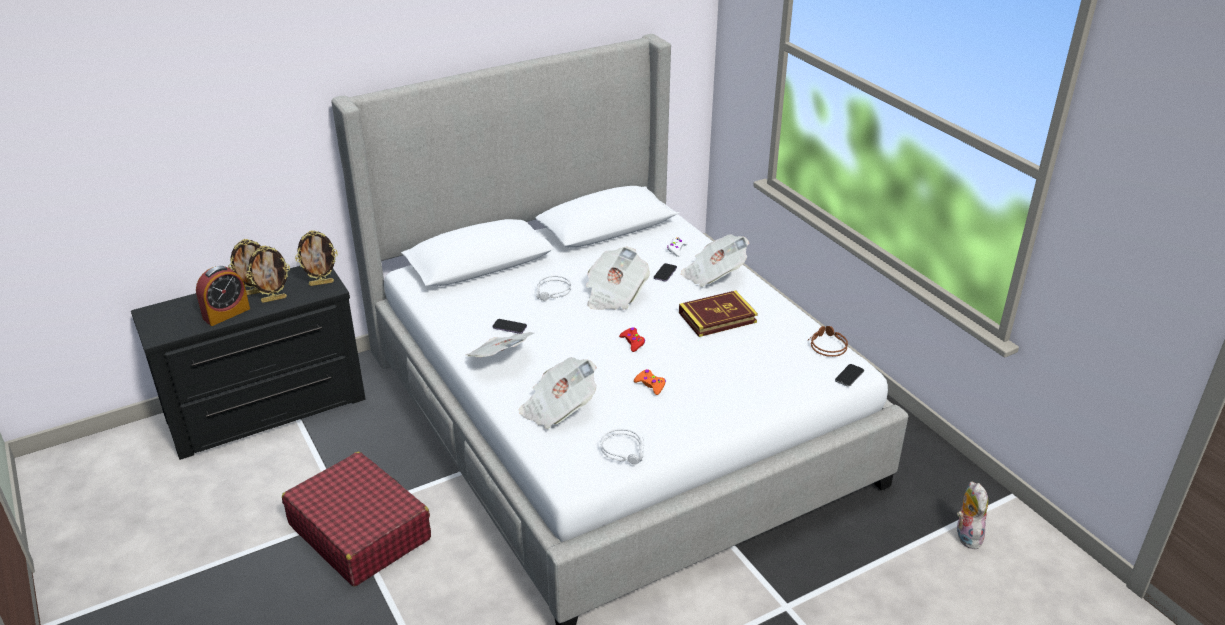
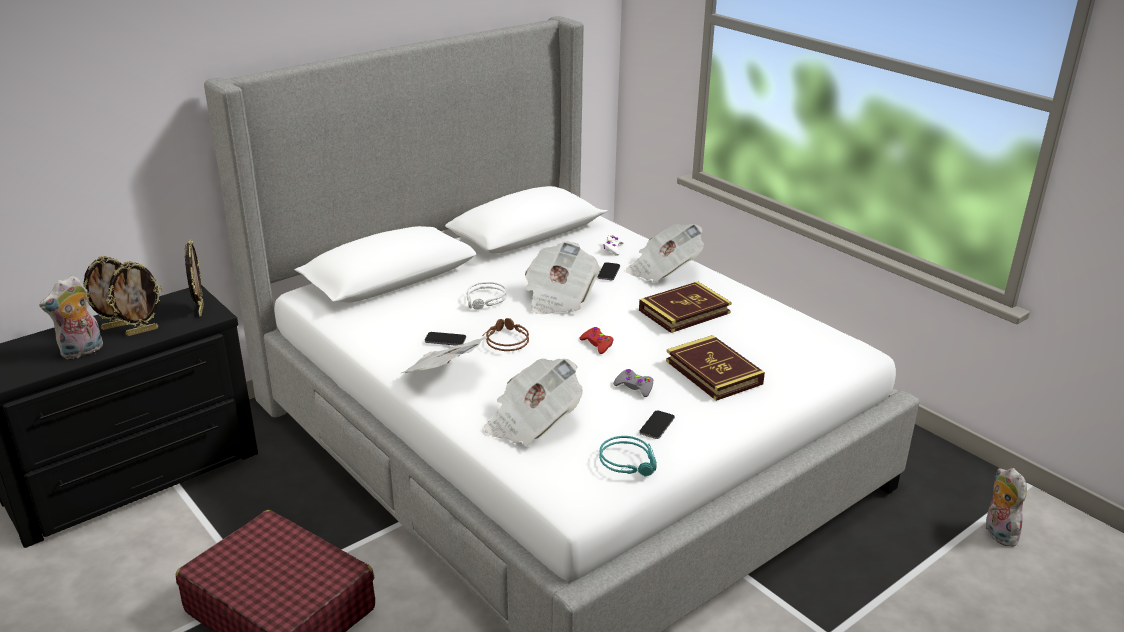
camera: 10 degrees left, 5 degrees down
alarm clock [196,266,250,326] -> plush toy [39,276,103,359]
picture frame [295,230,338,286] -> picture frame turned 75 degrees counterclockwise [185,240,204,317]
grey headphones [601,429,644,465] -> turquoise headphones [599,436,657,476]
orange game controller [634,369,666,395] -> grey game controller [613,369,654,397]
brown headphones [808,326,848,357] -> brown headphones moved to [482,318,529,351]
phone [835,364,864,387] -> phone moved to [639,410,675,439]
none -> book [666,335,765,401]

